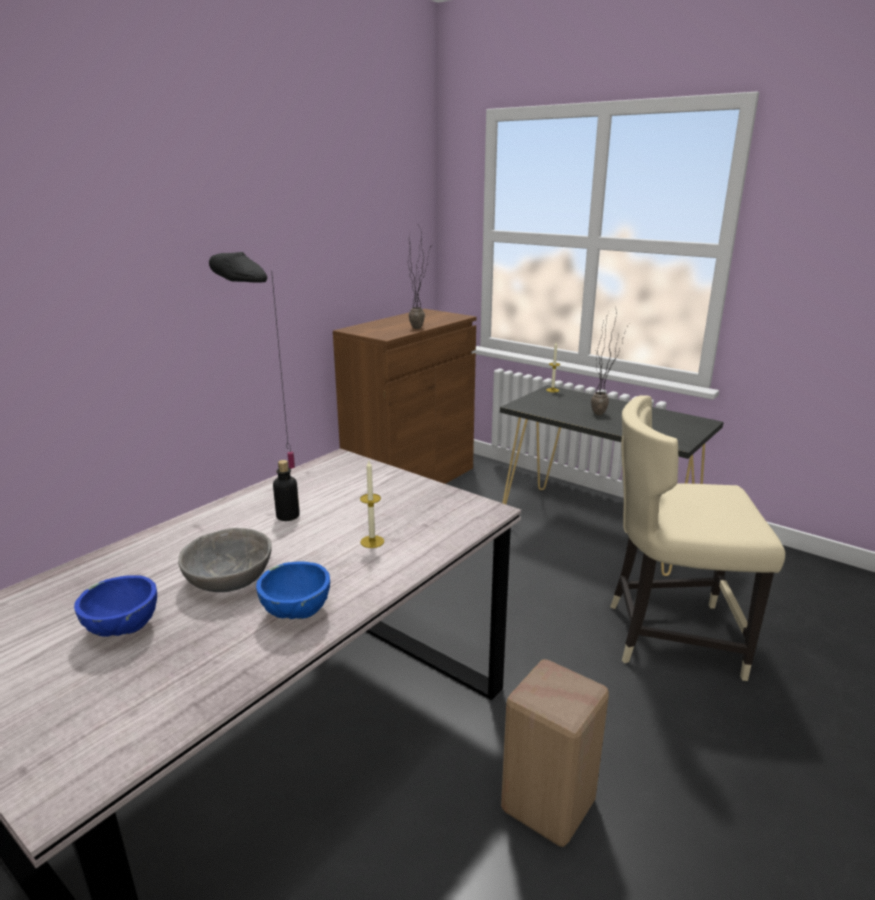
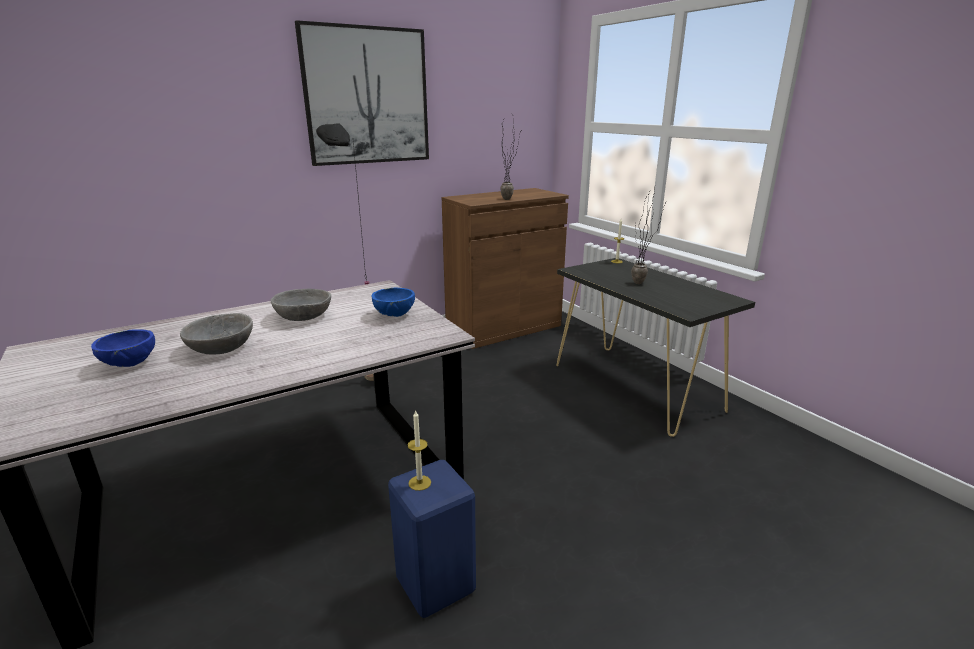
camera: 20 degrees right, 0 degrees up
blue bowl [256,561,330,619] -> blue bowl moved to [372,288,415,317]
bottle [273,460,300,521] -> grey bowl [270,289,331,321]
candle [360,461,384,548] -> candle moved to [408,410,431,491]
beige stool [501,659,609,847] -> blue stool [388,460,476,618]
beige chair [610,395,785,681] -> none
none -> picture [295,20,429,166]

